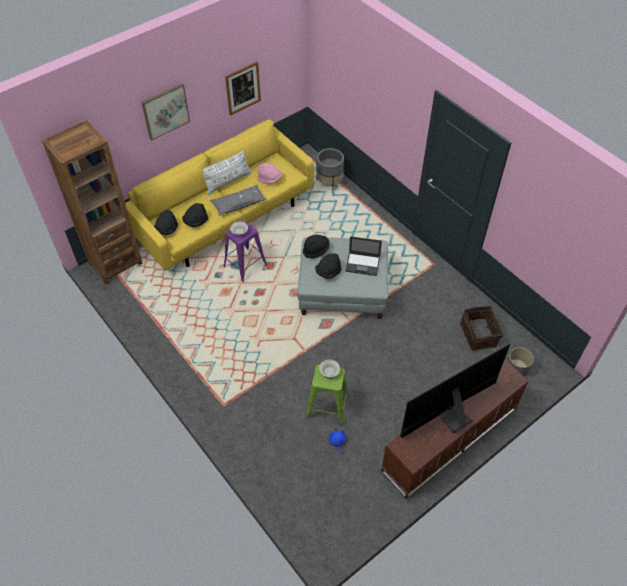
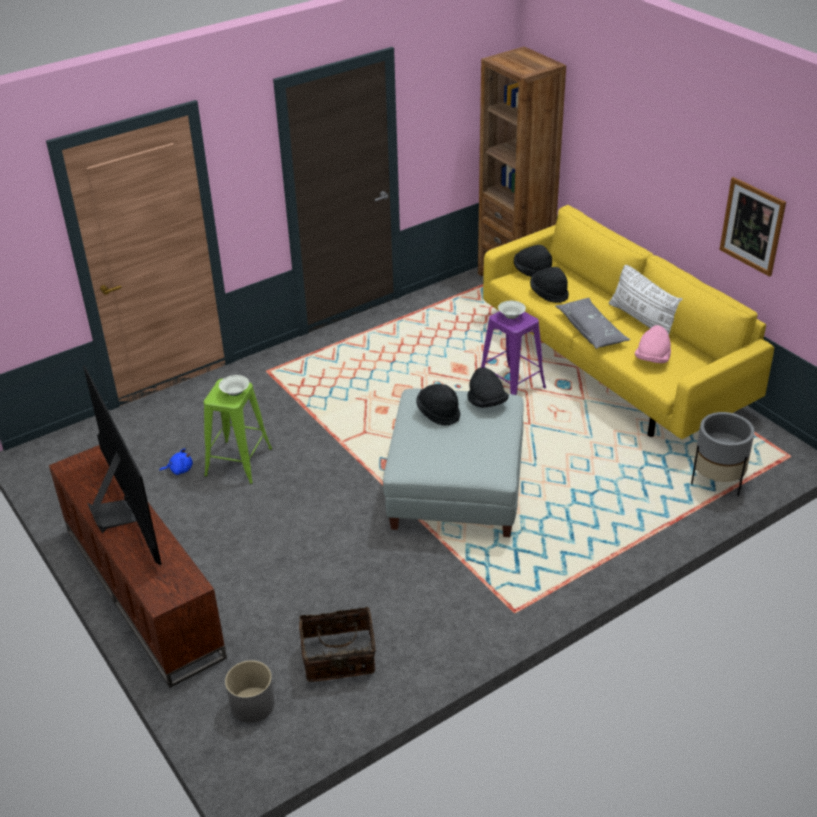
camera: 95 degrees right, 15 degrees down
picture [141,84,190,141] -> none
laptop [345,236,382,276] -> none

